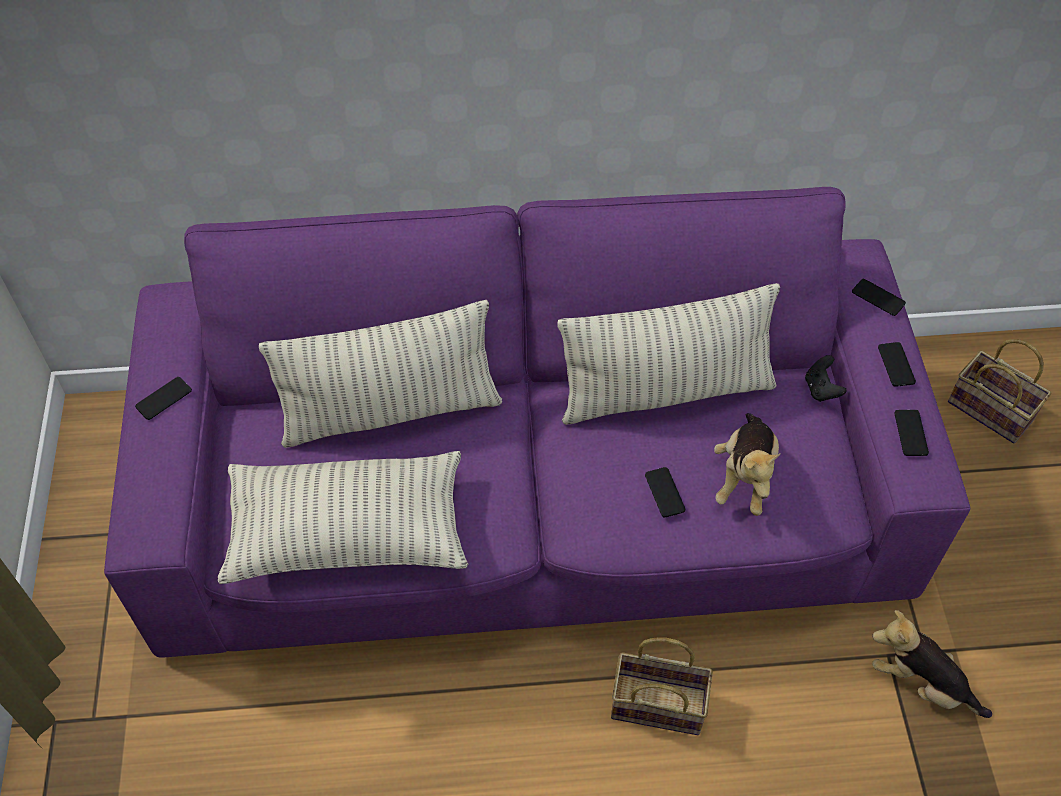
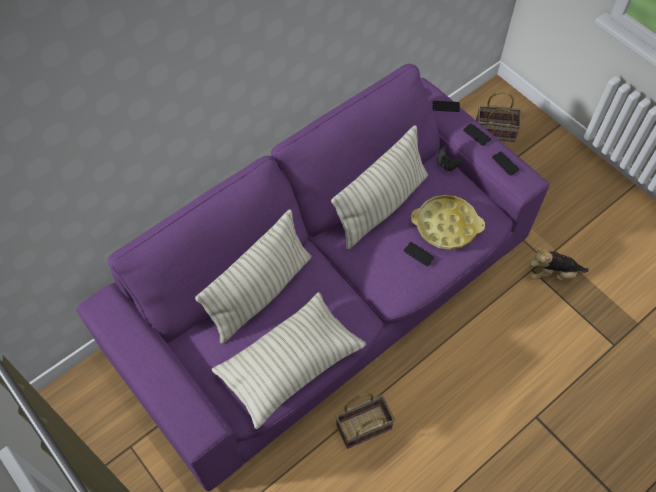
camera: 35 degrees left, 5 degrees up
phone [135,377,192,420] -> none
basket [611,637,713,735] -> basket moved to [336,393,395,449]
plush toy [714,413,780,516] -> yellow tray [411,195,485,250]

